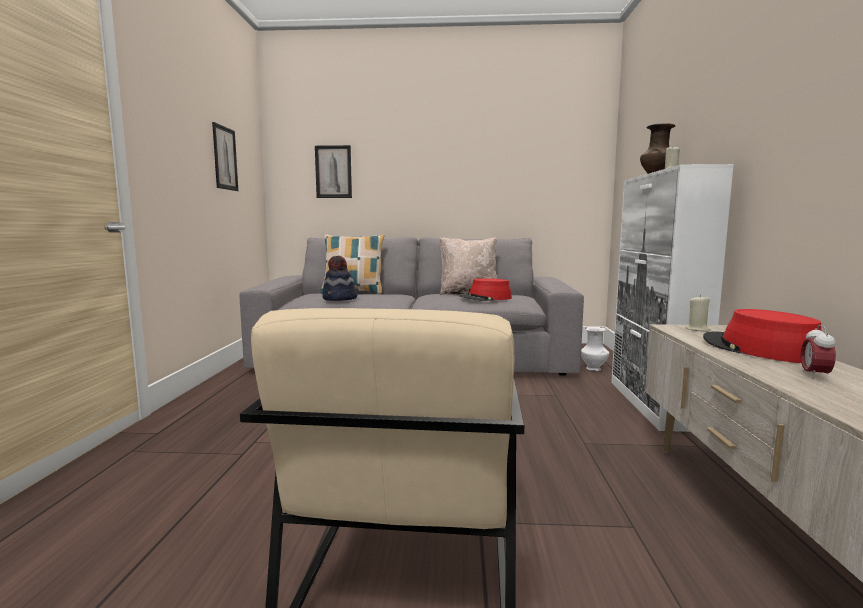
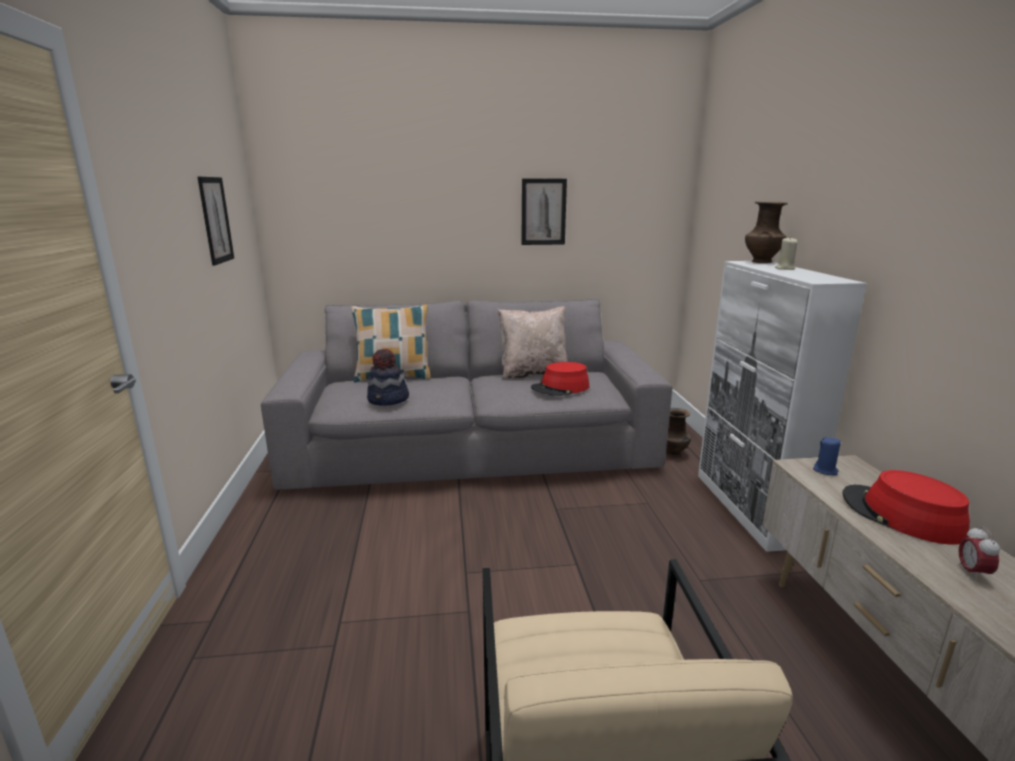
camera: 10 degrees left, 10 degrees up
picture [315,145,352,198] -> picture moved to [521,179,567,245]
white vase [581,326,609,371] -> brown vase [666,408,691,457]
beige candle [685,295,711,332] -> blue candle [813,437,841,475]

